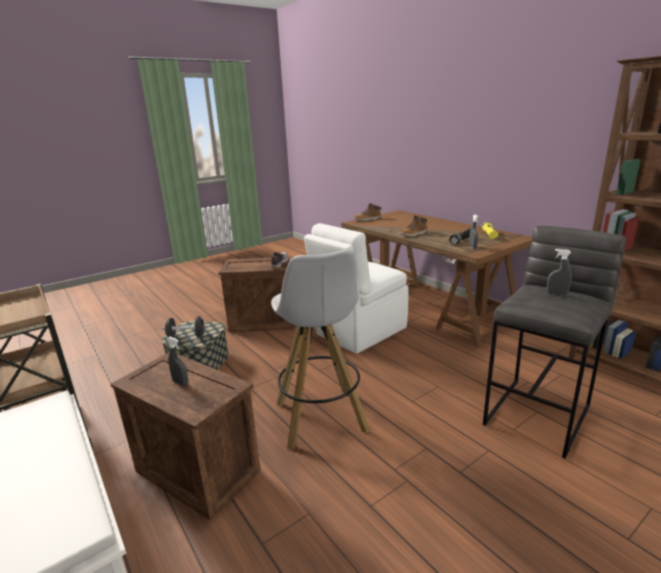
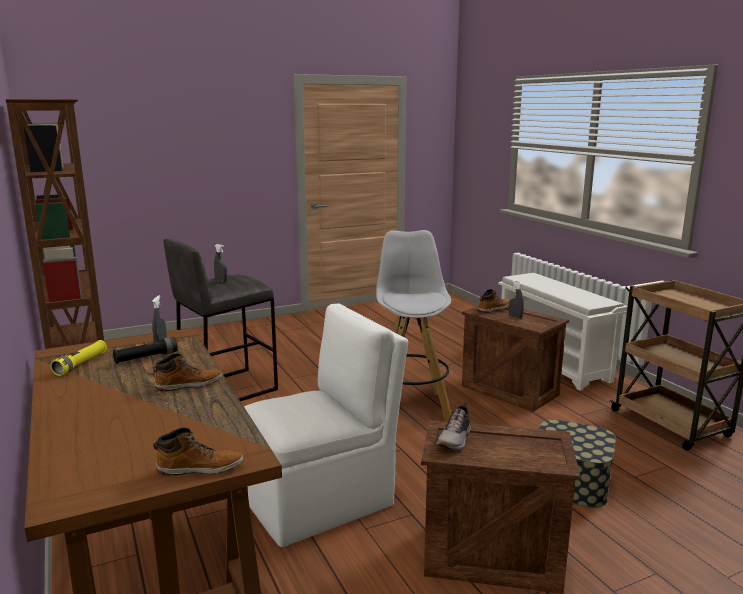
camera: 170 degrees left, 5 degrees down
black dumbbell [162,316,208,338] -> none
none -> boot [478,289,510,313]

